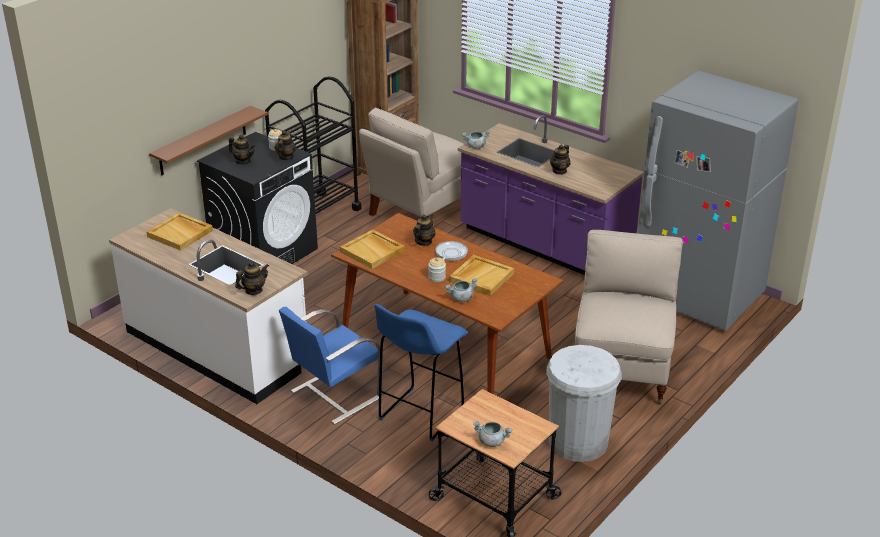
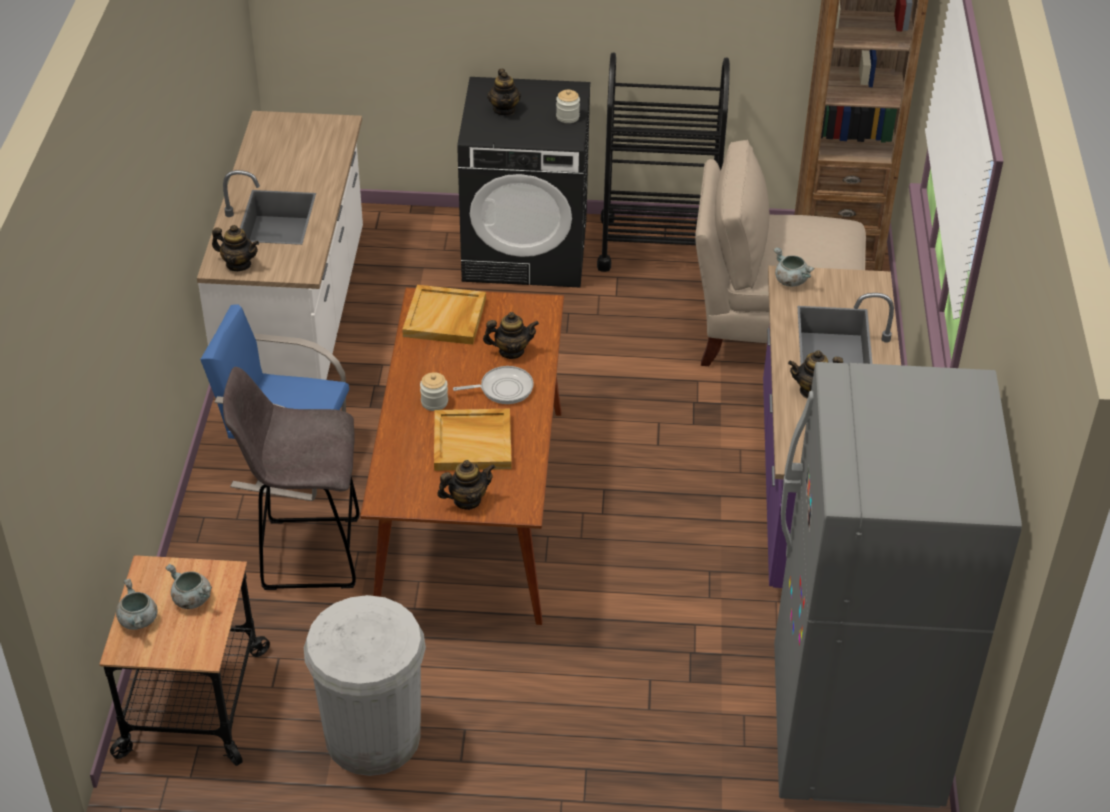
camera: 55 degrees right, 10 degrees up
beige tray [146,212,213,251] -> none
brown shelf [149,106,268,175] -> none
teapot [275,131,296,160] -> teapot moved to [437,460,495,510]
blue stool [374,304,468,441] -> grey stool [223,367,359,590]
grey cooking pot [444,278,478,302] -> grey cooking pot moved to [165,564,212,609]
beige chair [575,230,683,404] -> none

